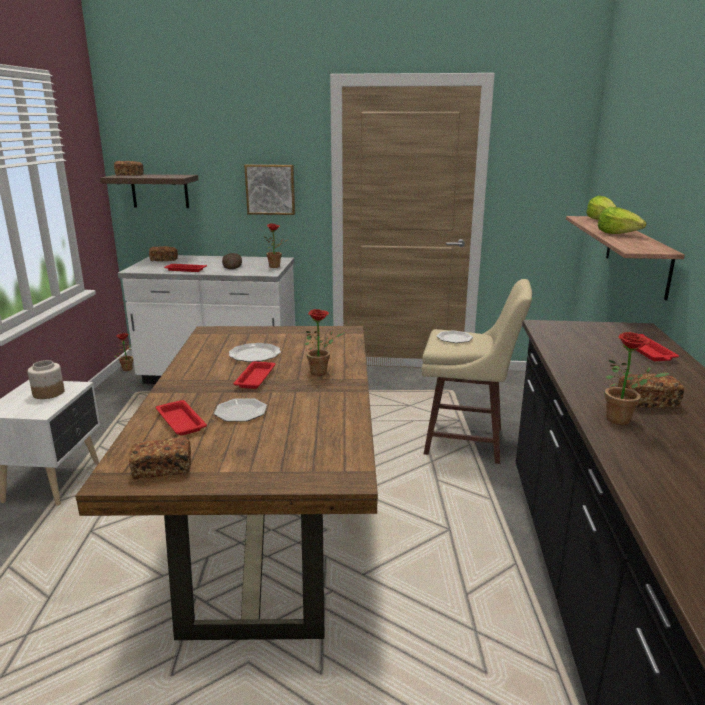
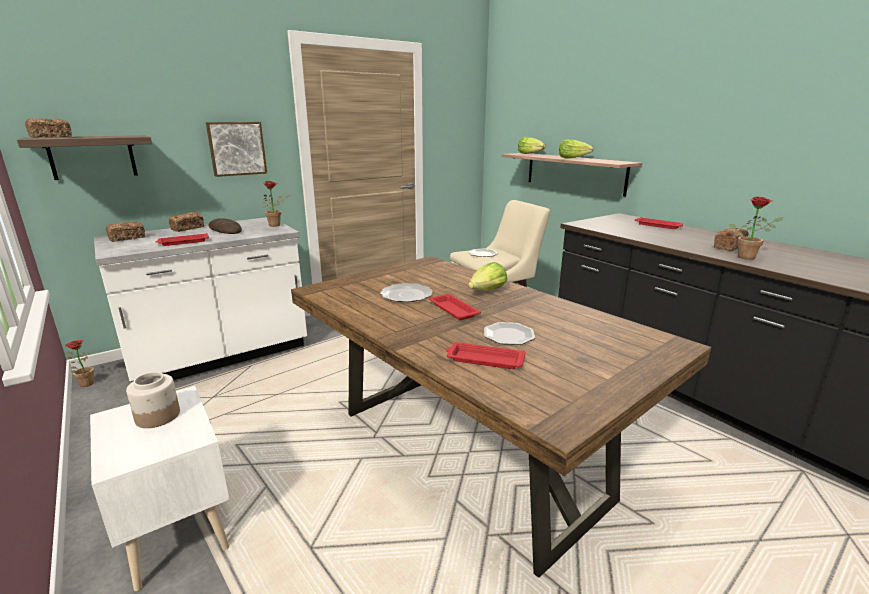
camera: 40 degrees left, 0 degrees up
bread [129,437,191,479] -> bread moved to [169,212,204,232]
potted plant [305,309,345,376] -> lettuce [468,262,507,291]

